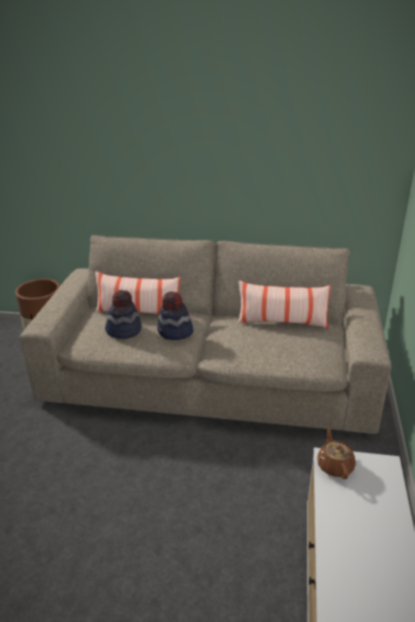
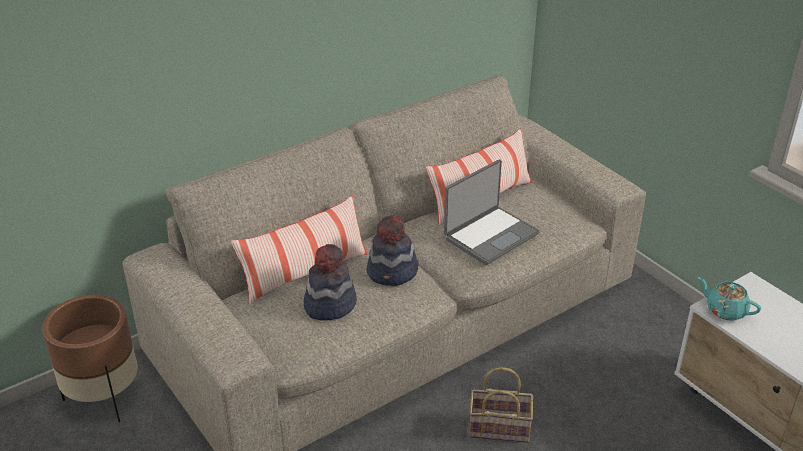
camera: 45 degrees left, 5 degrees up
brown teapot [317,427,356,479] -> turquoise teapot [698,277,761,321]
none -> laptop [444,159,540,265]
none -> basket [469,367,533,443]

